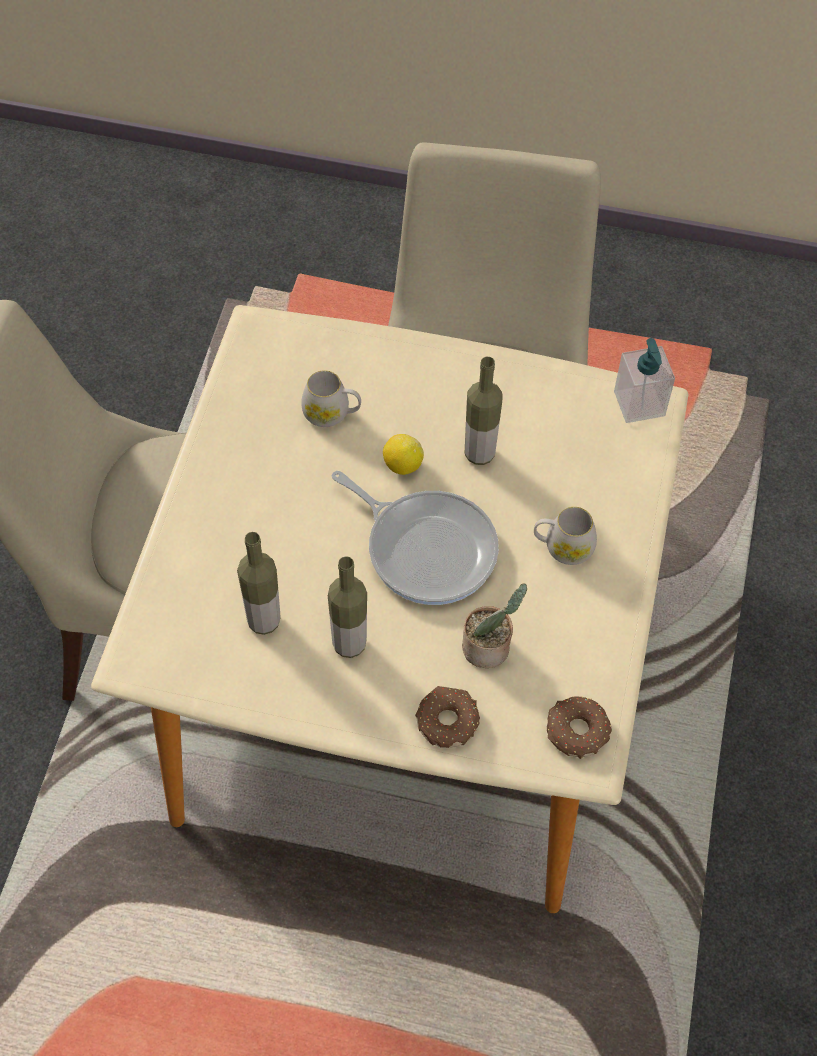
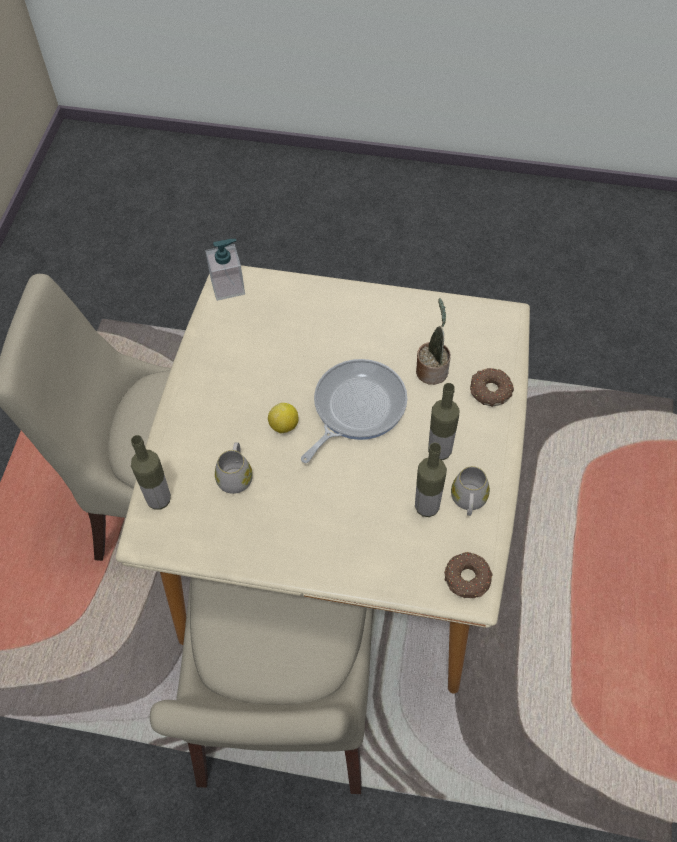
camera: 90 degrees left, 0 degrees up
bottle [465,357,503,465] -> bottle moved to [131,435,171,510]
white mug [534,507,597,565] -> white mug moved to [451,466,490,516]
donut [547,697,612,759] -> donut moved to [444,552,493,598]

